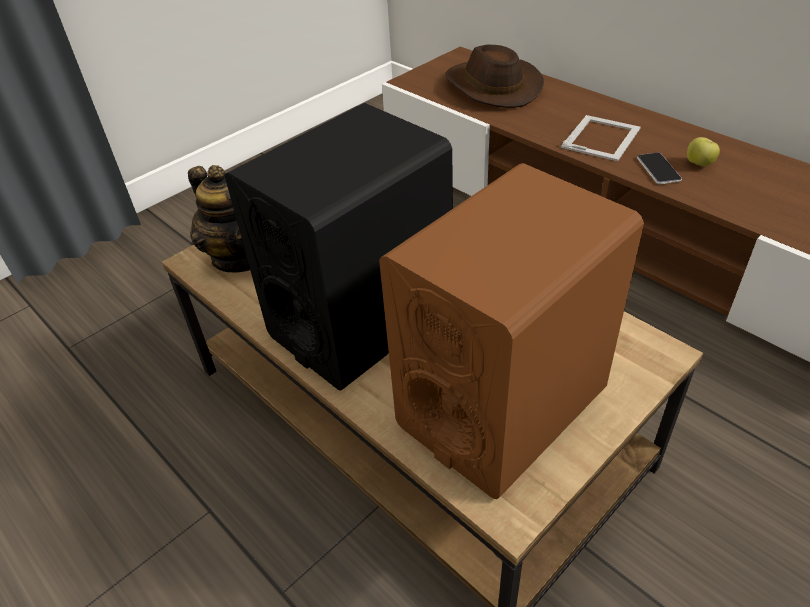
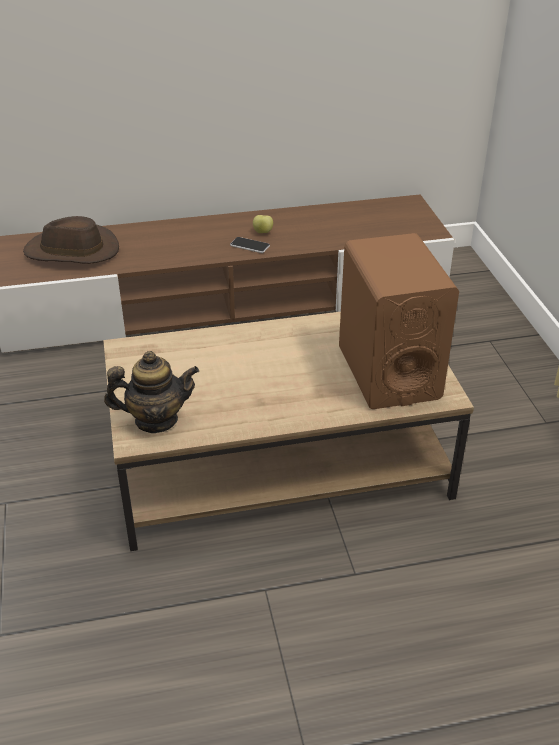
camera: 60 degrees left, 5 degrees down
black speaker [225,103,453,391] -> none
picture frame [561,115,641,161] -> none

